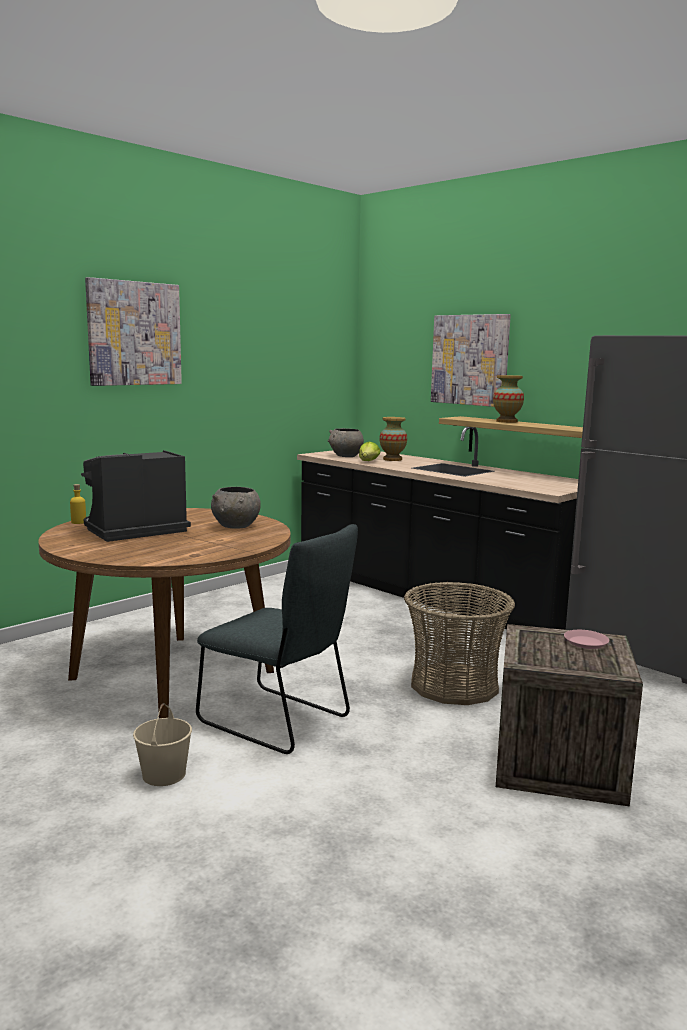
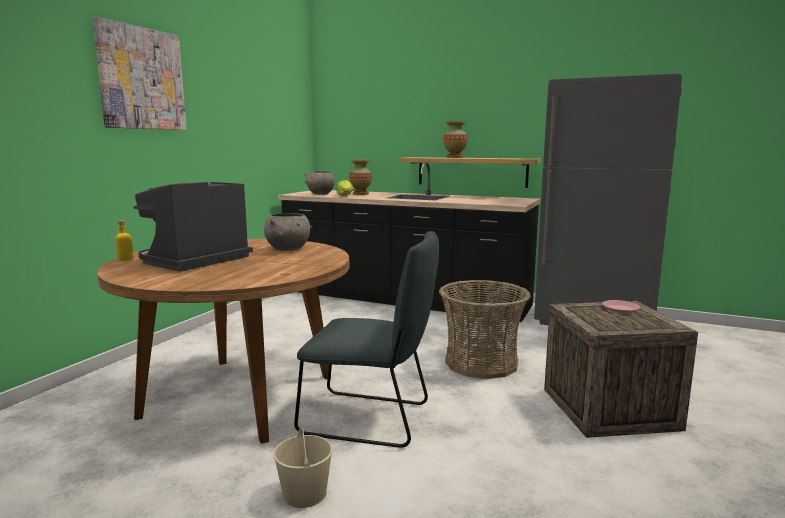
camera: 20 degrees left, 0 degrees up
picture [431,314,511,407] -> none

